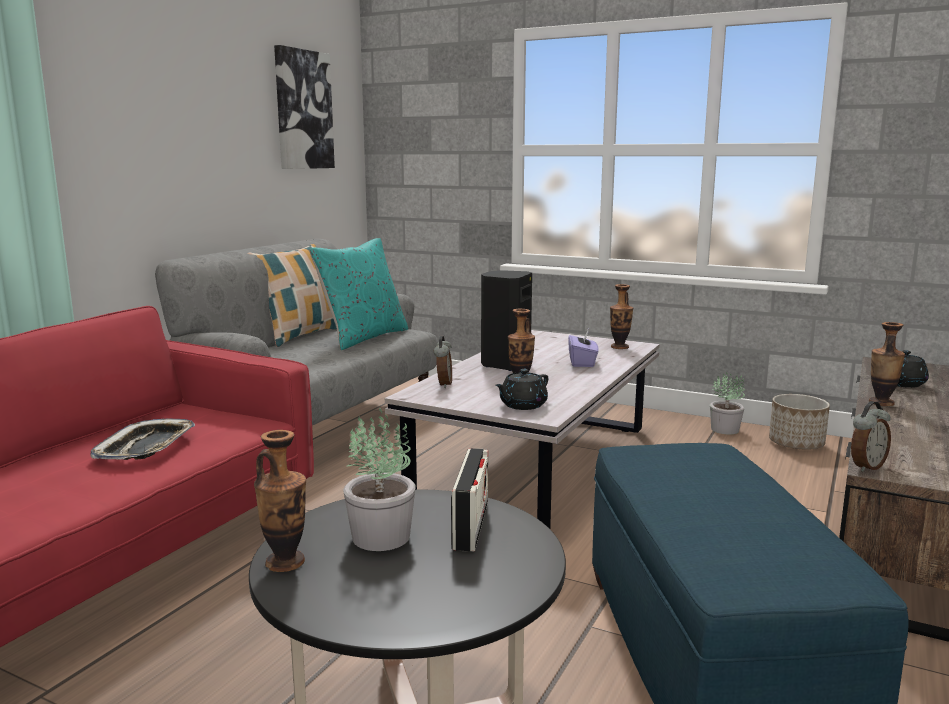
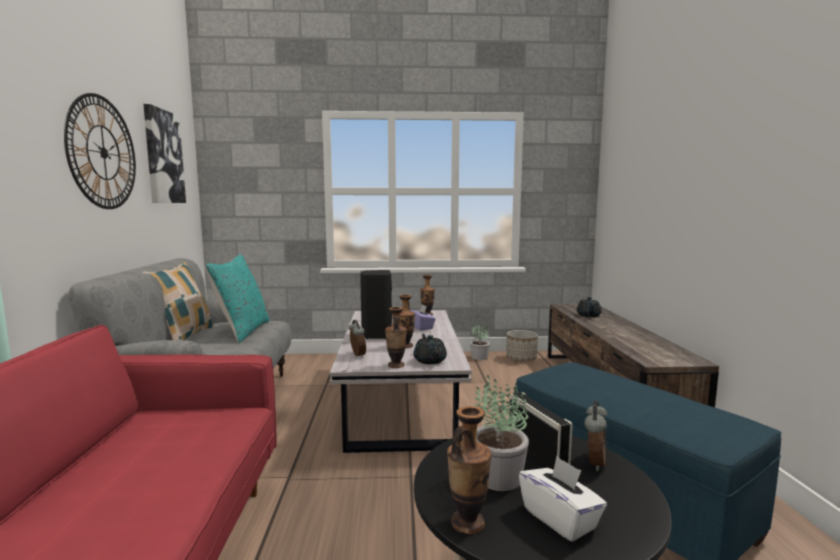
camera: 30 degrees left, 5 degrees down
tray [91,418,195,460] -> none
black teapot [495,369,548,410] -> black teapot turned 150 degrees clockwise [413,334,447,364]
alarm clock [851,401,891,472] -> alarm clock moved to [584,401,608,471]
vase [869,322,905,406] -> vase moved to [385,307,407,368]
none -> wall clock [64,93,136,209]
none -> white tissue box [519,456,607,542]

